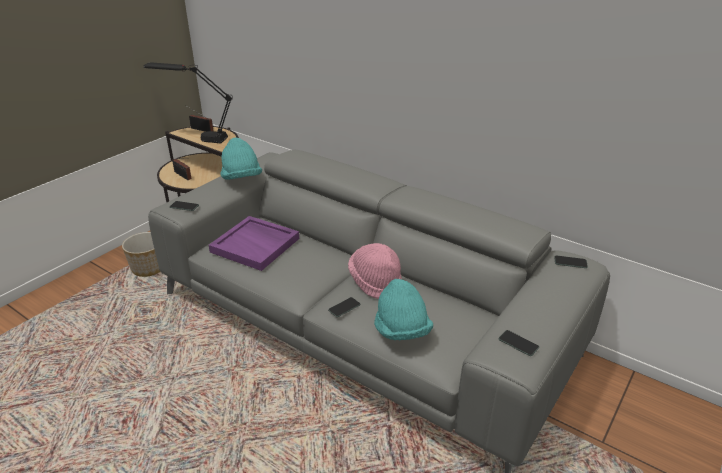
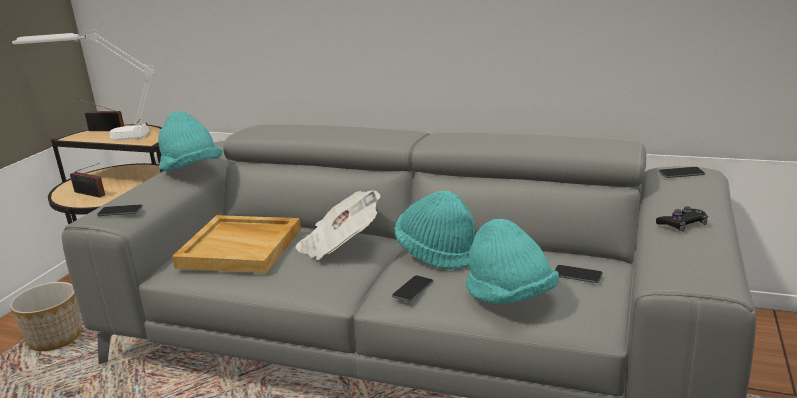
camera: 15 degrees left, 10 degrees down
black table lamp [144,62,233,144] -> white table lamp [12,30,155,140]
purple tray [209,216,299,271] -> beige tray [172,215,301,274]
pink hat [348,243,402,299] -> turquoise hat [395,191,475,270]
phone [498,330,539,356] -> phone moved to [555,265,603,283]
none -> newspaper [296,190,381,260]
none -> black game controller [656,206,708,232]

